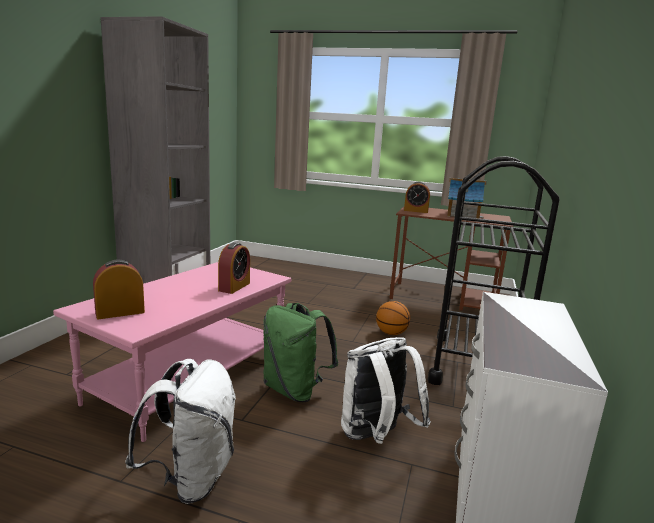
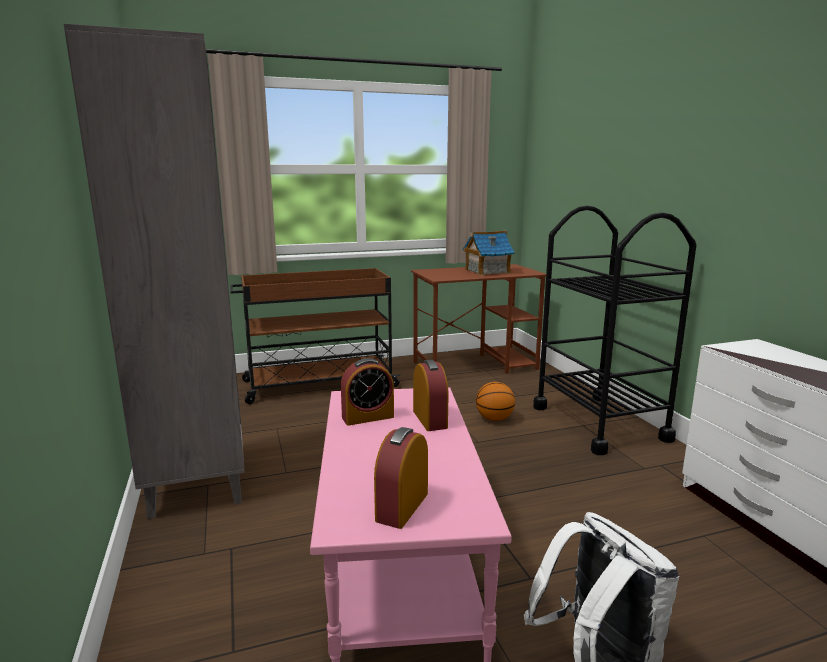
camera: 35 degrees left, 0 degrees up
green backpack [263,303,338,402] -> none
white backpack [341,337,431,444] -> none
alarm clock [404,181,430,213] -> alarm clock moved to [341,358,394,426]
none -> brown cart [230,268,402,404]

